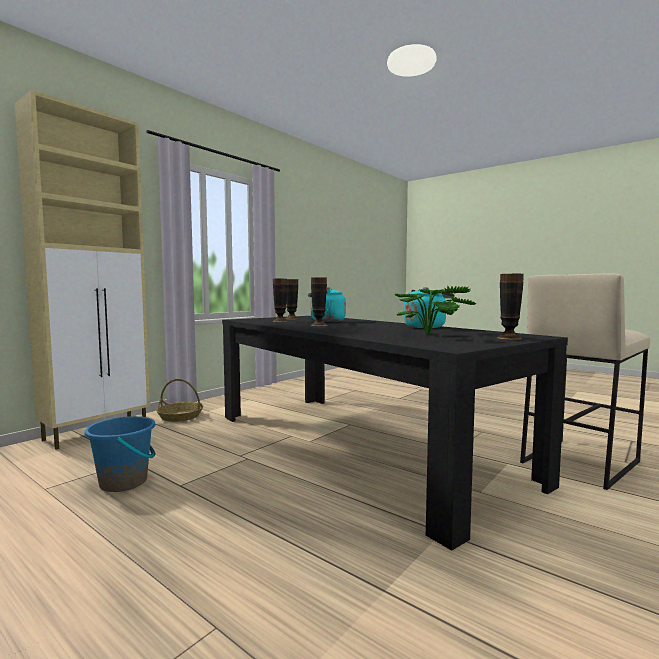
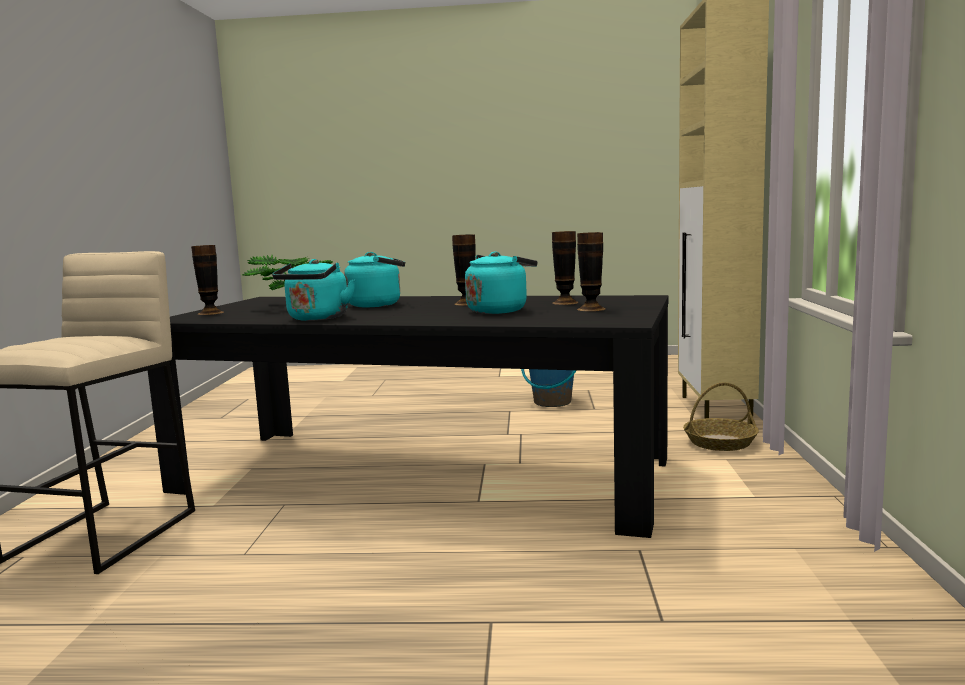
camera: 145 degrees right, 5 degrees up
none -> turquoise kettle [344,252,405,307]

